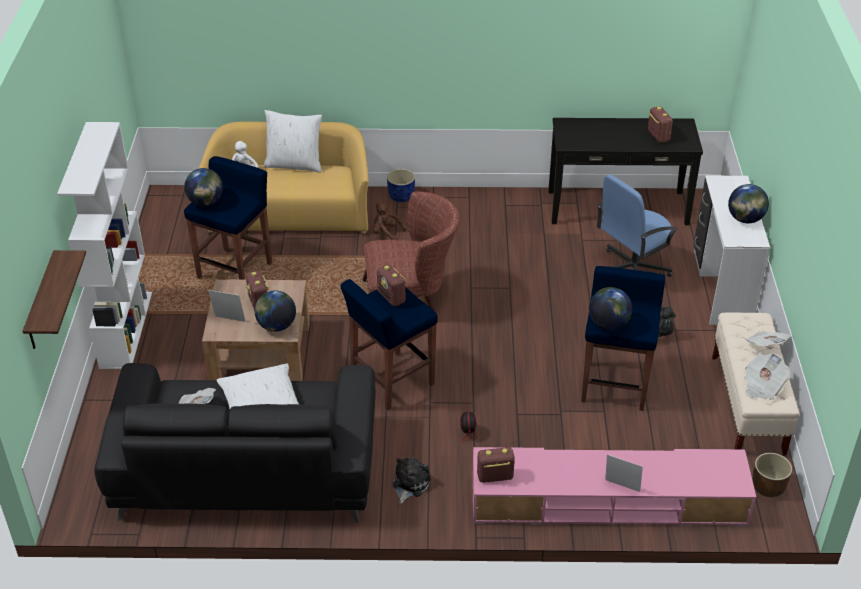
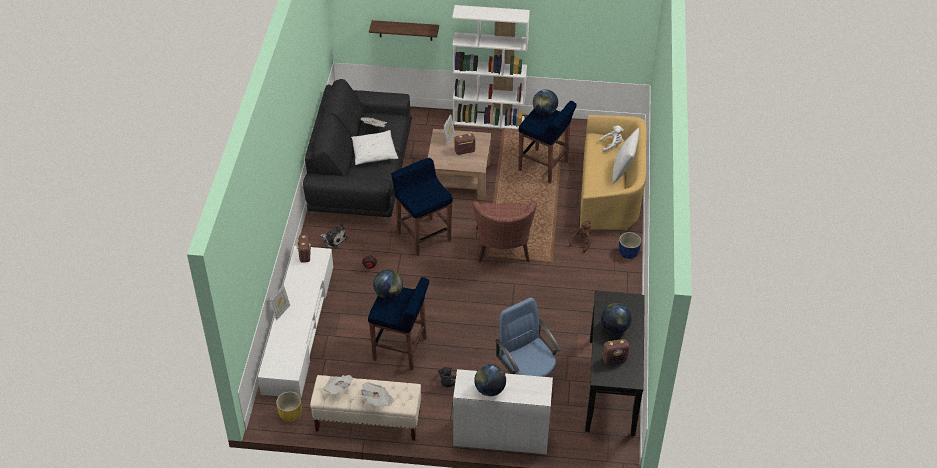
camera: 95 degrees right, 5 degrees up
globe [255,291,296,332] -> globe moved to [601,303,631,334]
radio [377,264,407,306] -> none
pink tv stand [472,447,756,526] -> white tv stand [258,246,333,397]
brown planter [752,453,792,497] -> yellow planter [276,391,302,422]

